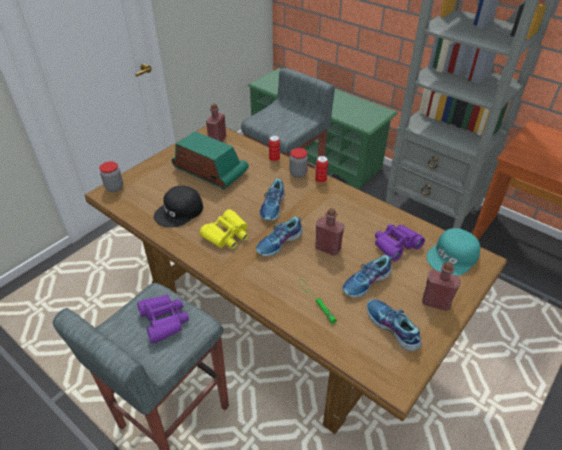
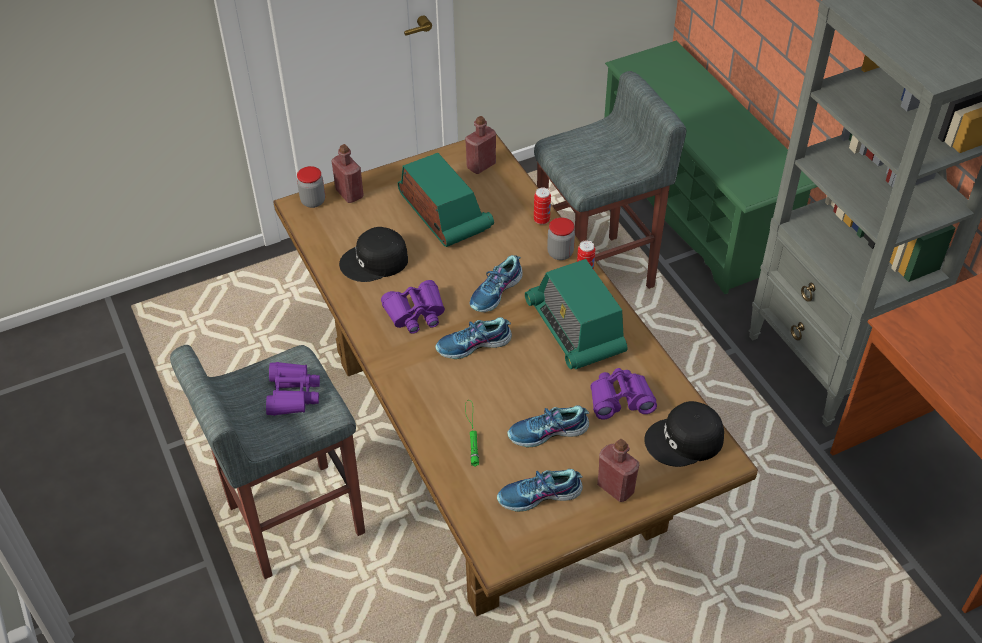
camera: 25 degrees right, 5 degrees up
yellow binoculars [200,209,248,249] -> purple binoculars [381,280,445,334]
red bottle [315,208,344,256] -> red bottle moved to [332,144,364,203]
shoe [367,300,422,351] -> shoe turned 90 degrees counterclockwise [497,469,583,512]
turquoise cap [427,228,480,276] -> black cap [644,401,724,467]
none -> radio [525,259,627,369]

